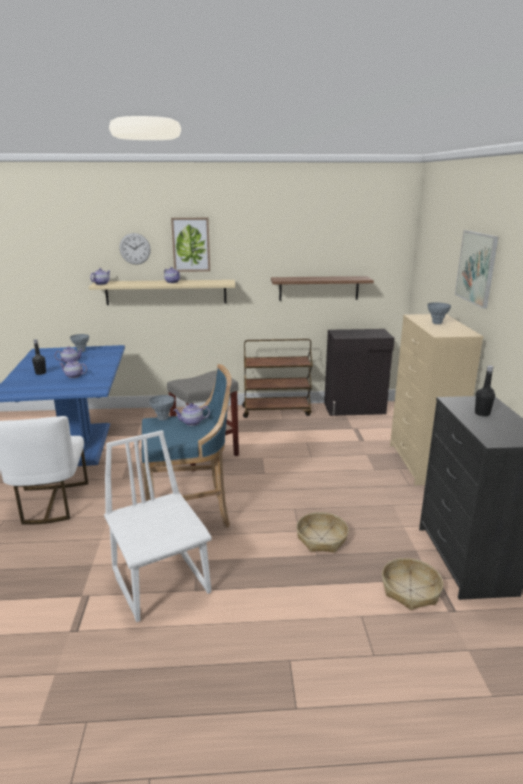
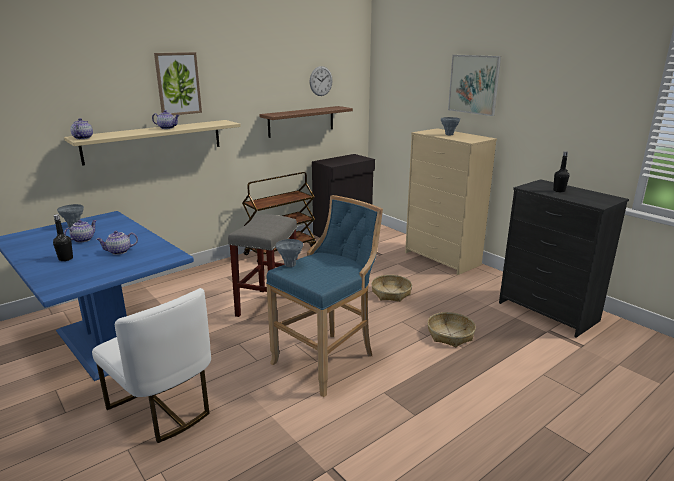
camera: 35 degrees left, 0 degrees up
white chair [104,430,212,622] -> none
wall clock [119,233,151,265] -> wall clock moved to [310,66,333,96]
teapot [173,403,210,426] -> none
basket [382,558,443,610] -> basket moved to [371,275,412,302]

